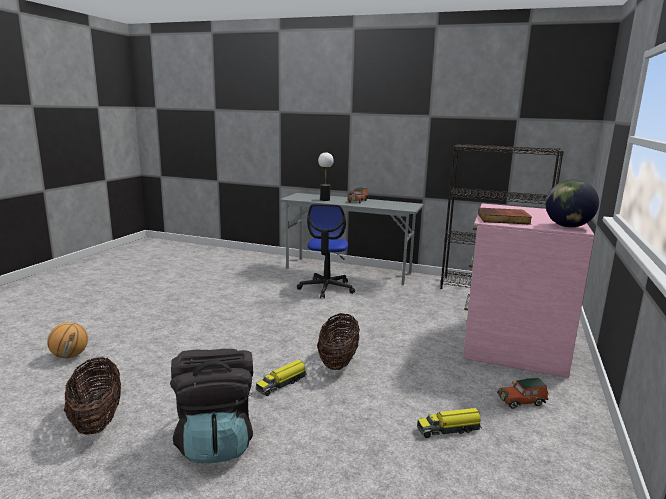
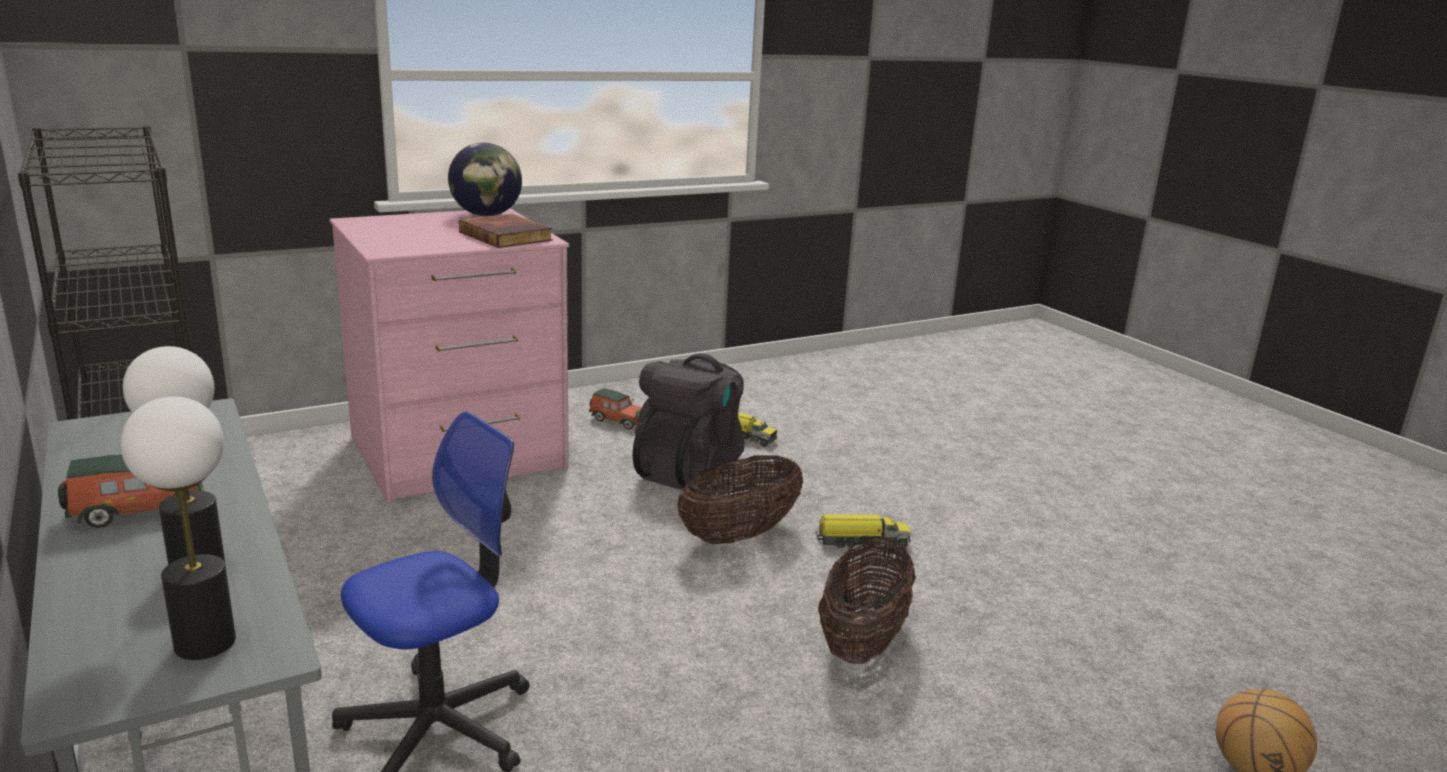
camera: 140 degrees left, 5 degrees up
basket [64,357,121,435] -> basket moved to [818,536,916,664]
black backpack [170,349,253,463] -> black backpack moved to [632,353,745,491]
none -> table lamp [121,396,236,660]

